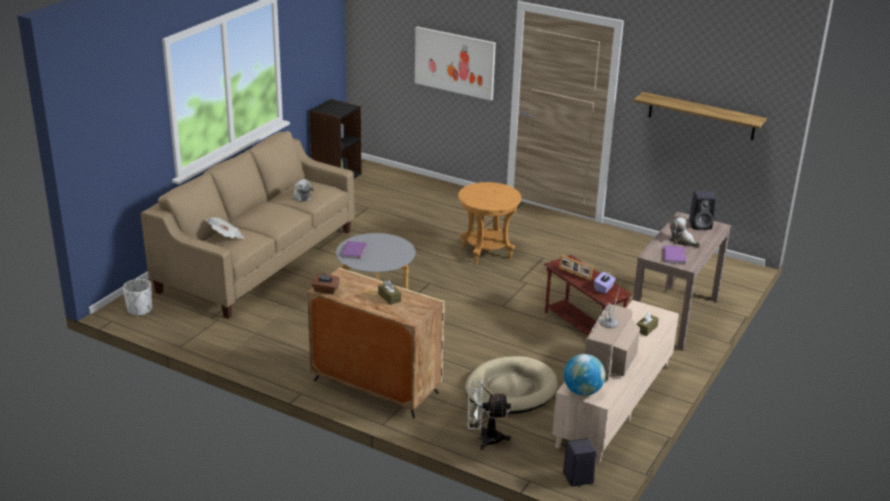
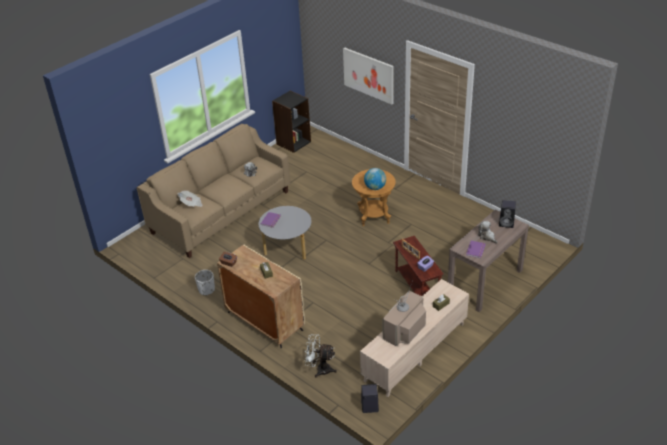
camera: 15 degrees right, 10 degrees up
white planter [123,279,152,316] -> white planter moved to [195,270,215,296]
beige dog bed [465,356,558,414] -> none
globe [564,354,605,396] -> globe moved to [364,168,386,190]
shelf [634,92,767,140] -> none

